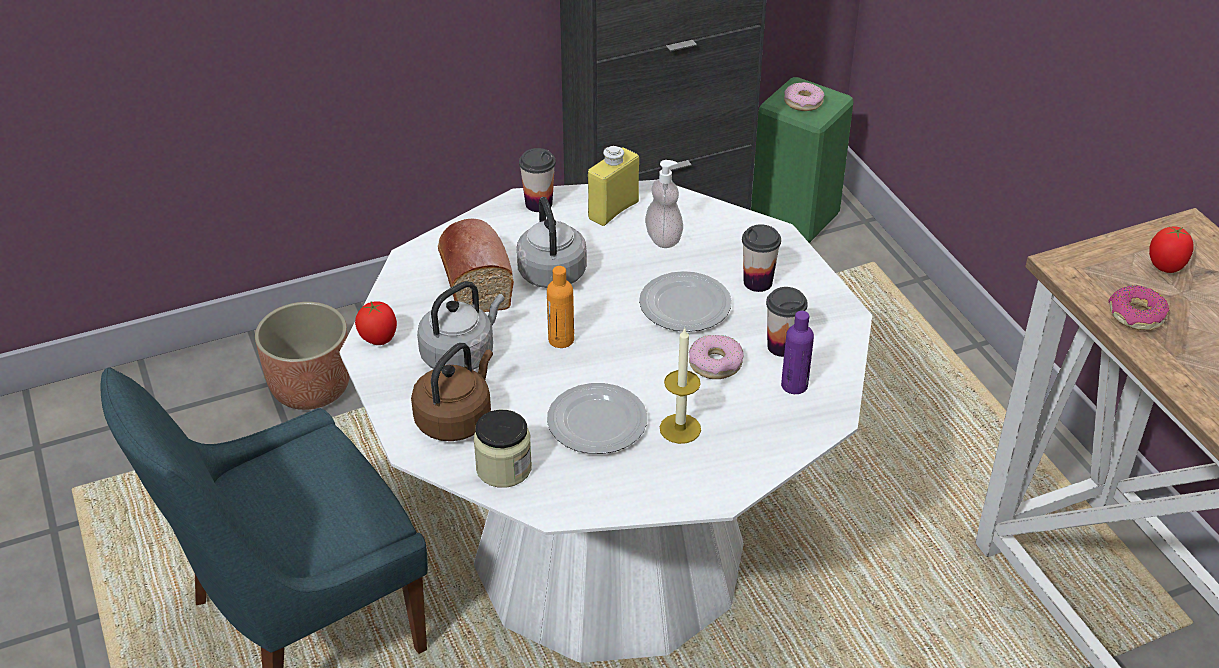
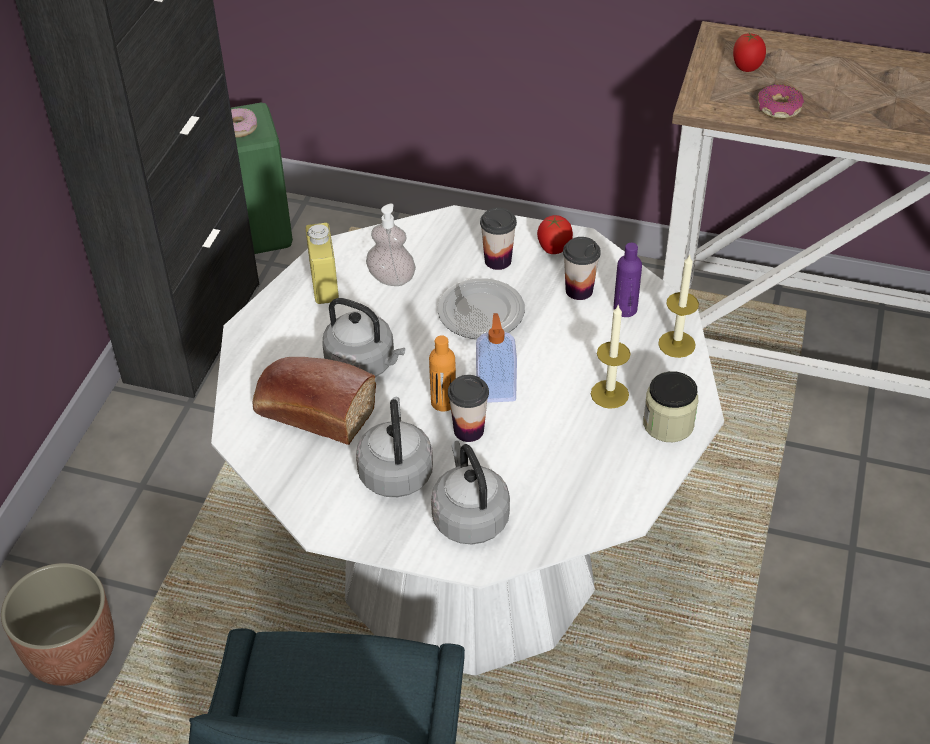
camera: 50 degrees left, 5 degrees up
tomato [355,301,397,345] -> tomato moved to [537,215,573,254]
brown kettle [411,343,493,441] -> grey kettle [431,441,510,544]
jar [474,410,532,488] -> jar moved to [643,371,698,442]
cup [519,148,556,212] -> cup moved to [448,375,489,442]
plate [547,383,647,454] -> none
donut [689,335,744,379] -> none
none -> soap dispenser [476,313,517,403]
none -> candle [658,254,699,358]

